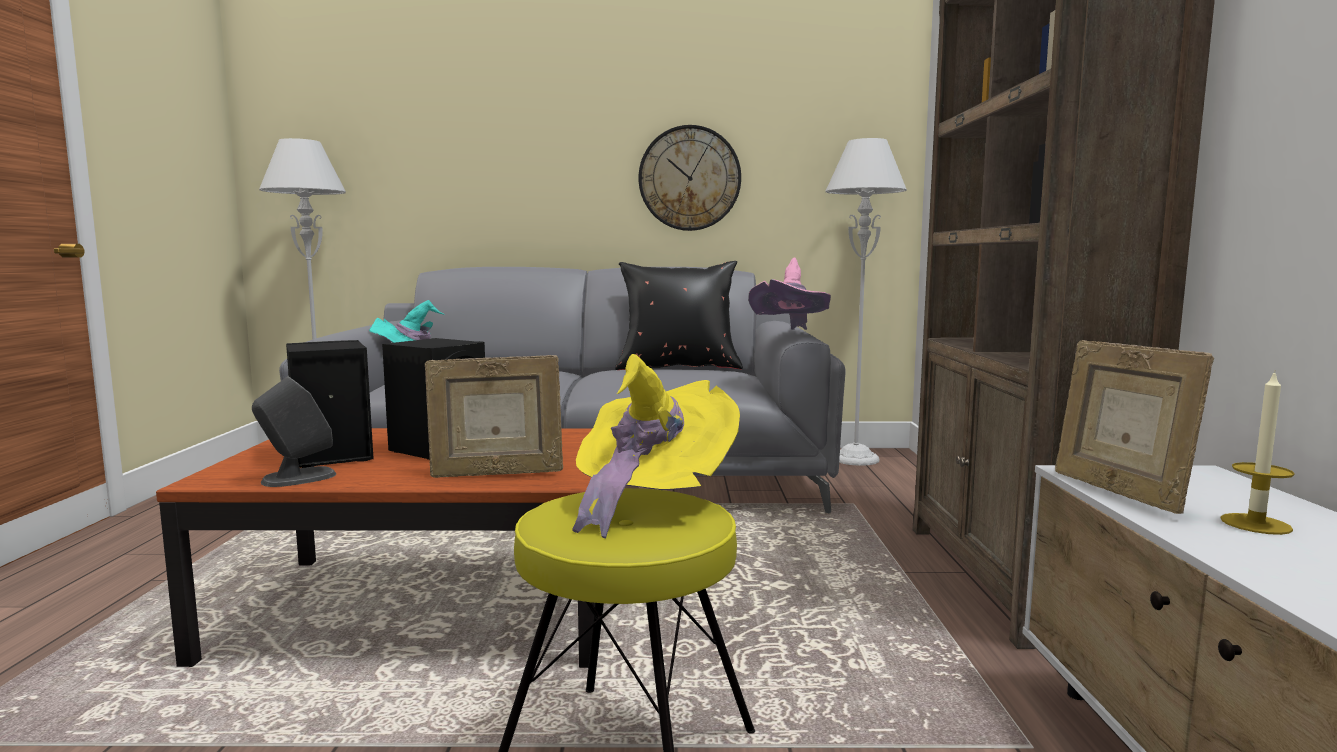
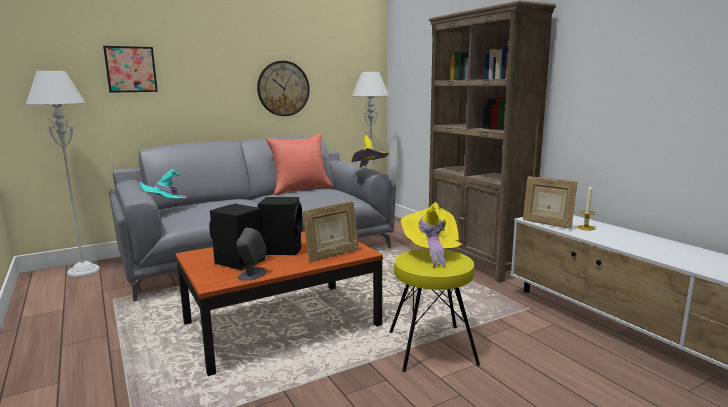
camera: 30 degrees left, 5 degrees up
black pillow [615,261,743,370] -> red pillow [266,134,333,195]
pink hat [748,257,831,330] -> yellow hat [351,135,389,167]
none -> picture [103,46,158,93]

